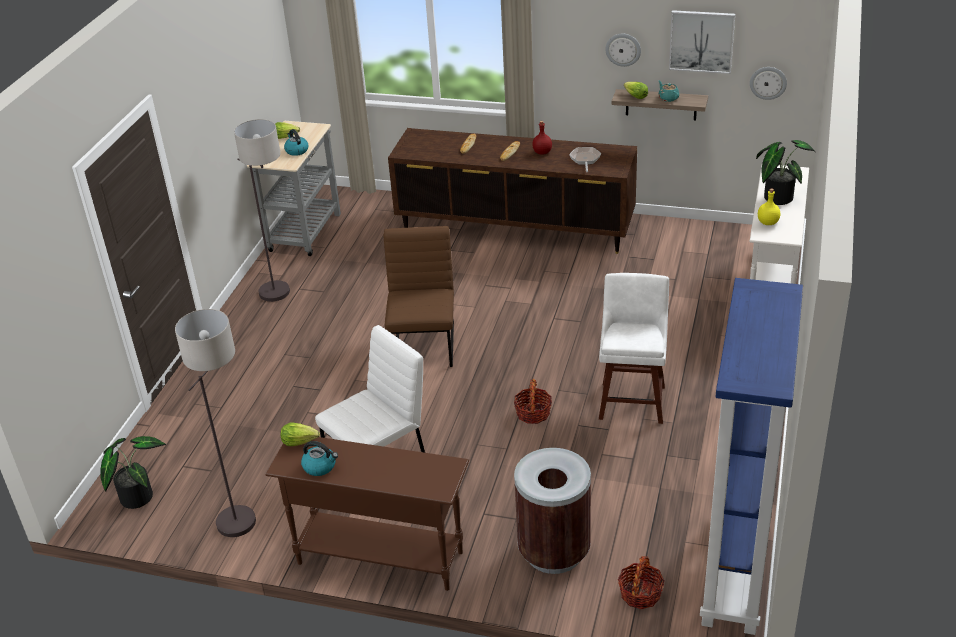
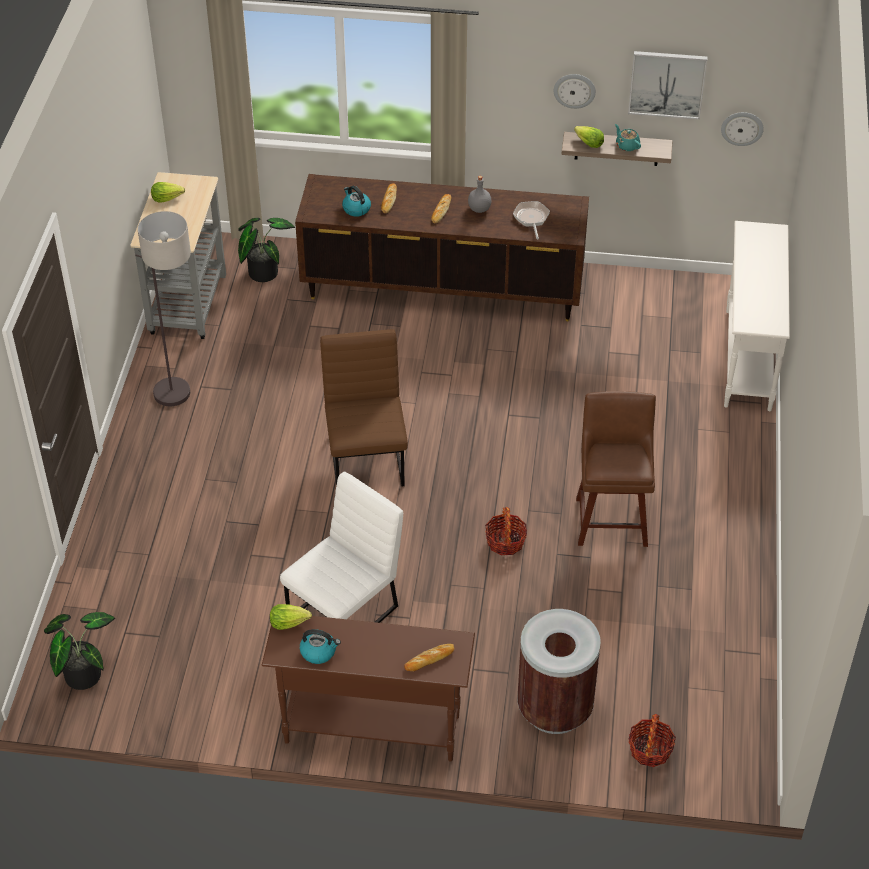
camera: 10 degrees left, 10 degrees up
grey floor lamp [175,309,256,537] -> none
kettle [284,129,308,156] -> kettle moved to [342,186,371,217]
red bottle [532,121,552,155] -> grey bottle [468,176,491,213]
white chair [599,273,669,424] -> brown chair [576,391,656,547]
blue bookcase [700,278,803,635] -> none
potted plant [756,140,815,205] -> potted plant moved to [238,218,295,282]
yellow bottle [758,188,780,225] -> none
none -> bread [404,644,455,672]

